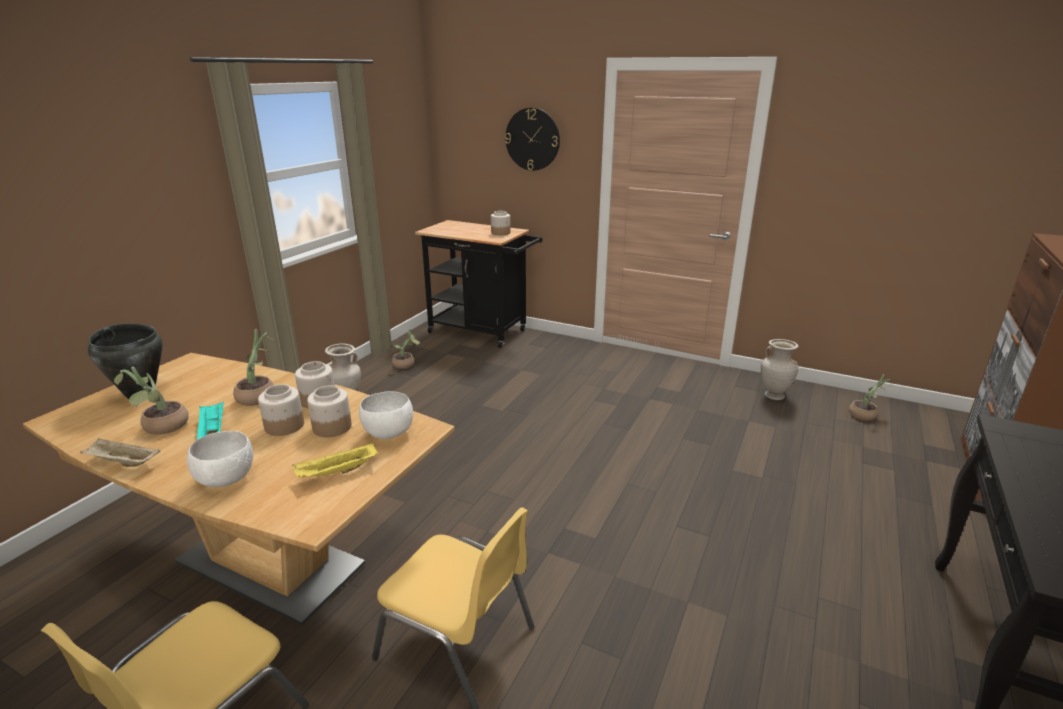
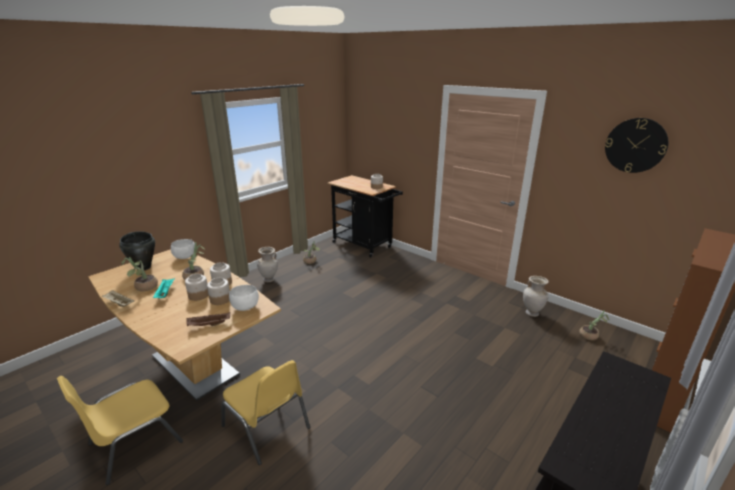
camera: 15 degrees right, 0 degrees up
white bowl [187,431,253,487] -> white bowl moved to [171,239,195,259]
yellow tray [292,442,378,479] -> brown tray [186,312,230,326]
wall clock [505,108,560,171] -> wall clock moved to [605,118,668,173]

